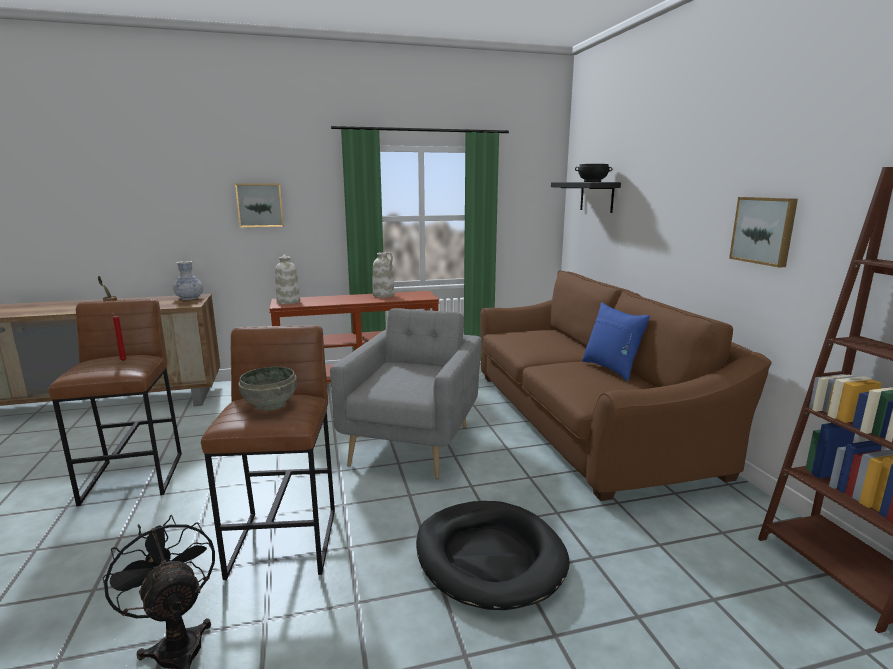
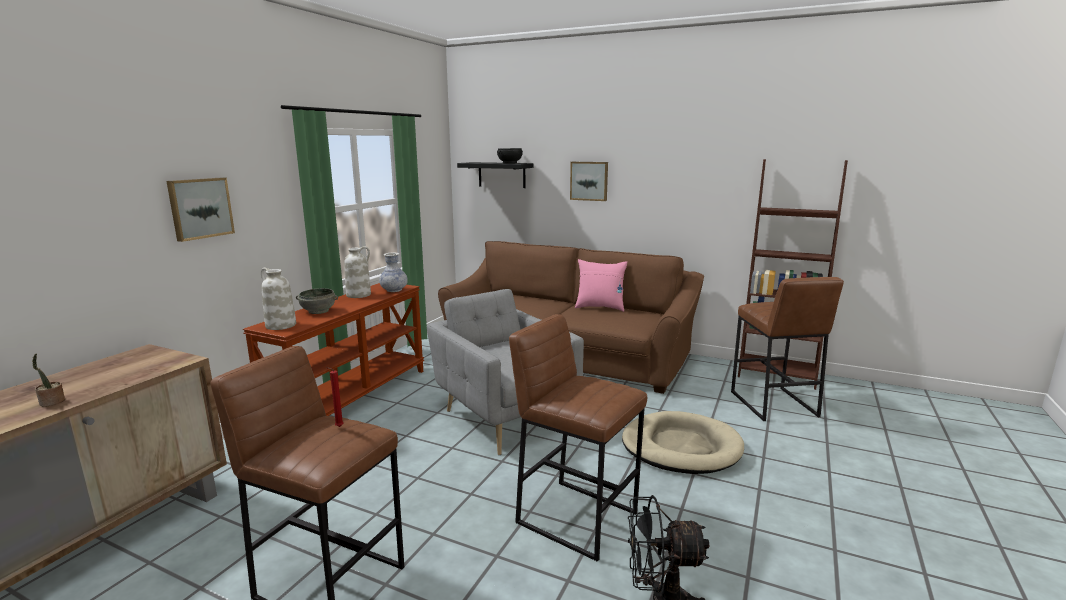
camera: 50 degrees left, 0 degrees up
vase [173,261,203,300] -> vase moved to [379,252,408,292]
grey bowl [239,367,297,410] -> grey bowl moved to [296,288,338,314]
black dog bed [416,501,570,610] -> beige dog bed [622,411,744,474]
blue pillow [582,302,650,381] -> pink pillow [575,259,627,312]
picture [729,197,798,268] -> picture moved to [570,162,608,201]
none -> brown stool [731,277,844,421]

